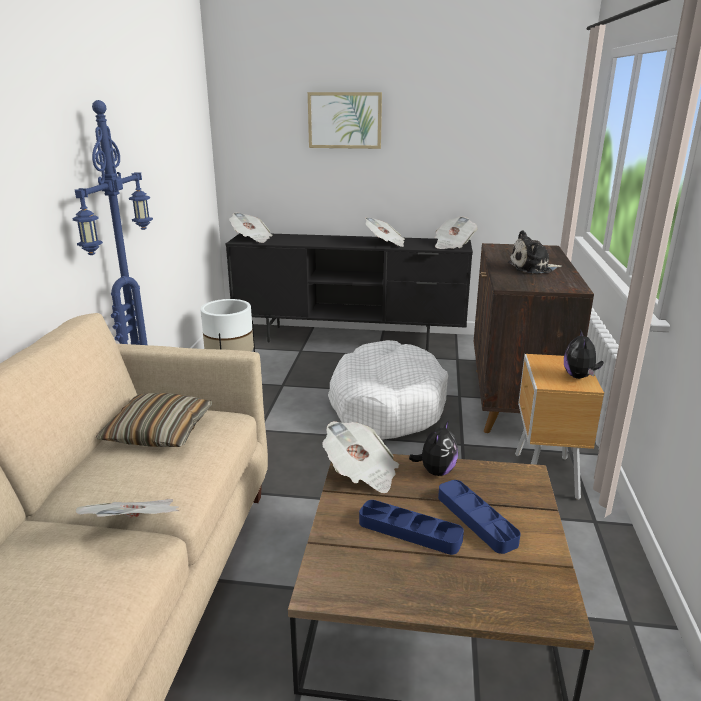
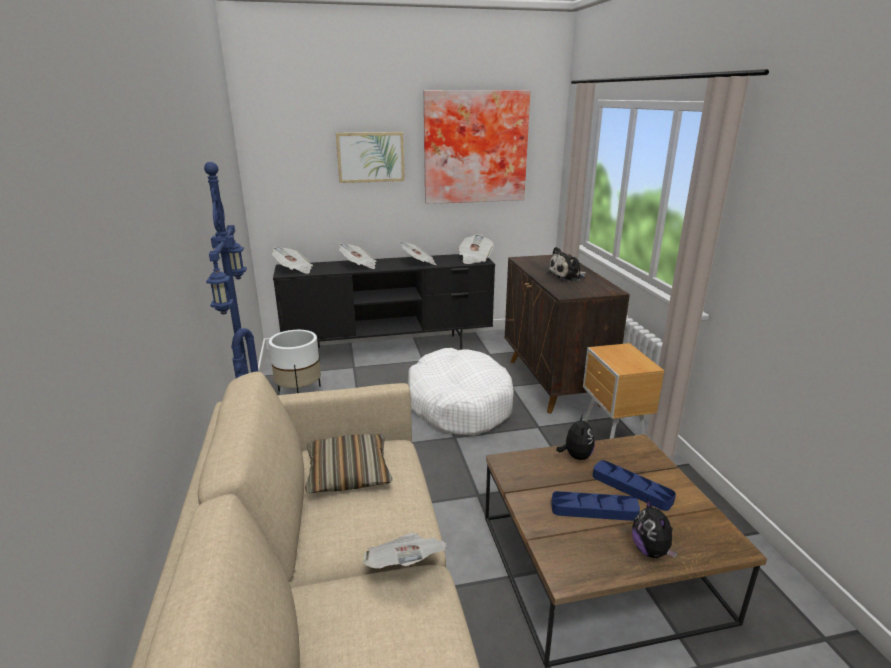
camera: 20 degrees left, 0 degrees up
newspaper [322,421,399,493] -> newspaper moved to [339,243,376,269]
plush toy [564,329,604,379] -> plush toy moved to [632,498,677,558]
none -> picture [424,90,530,204]

